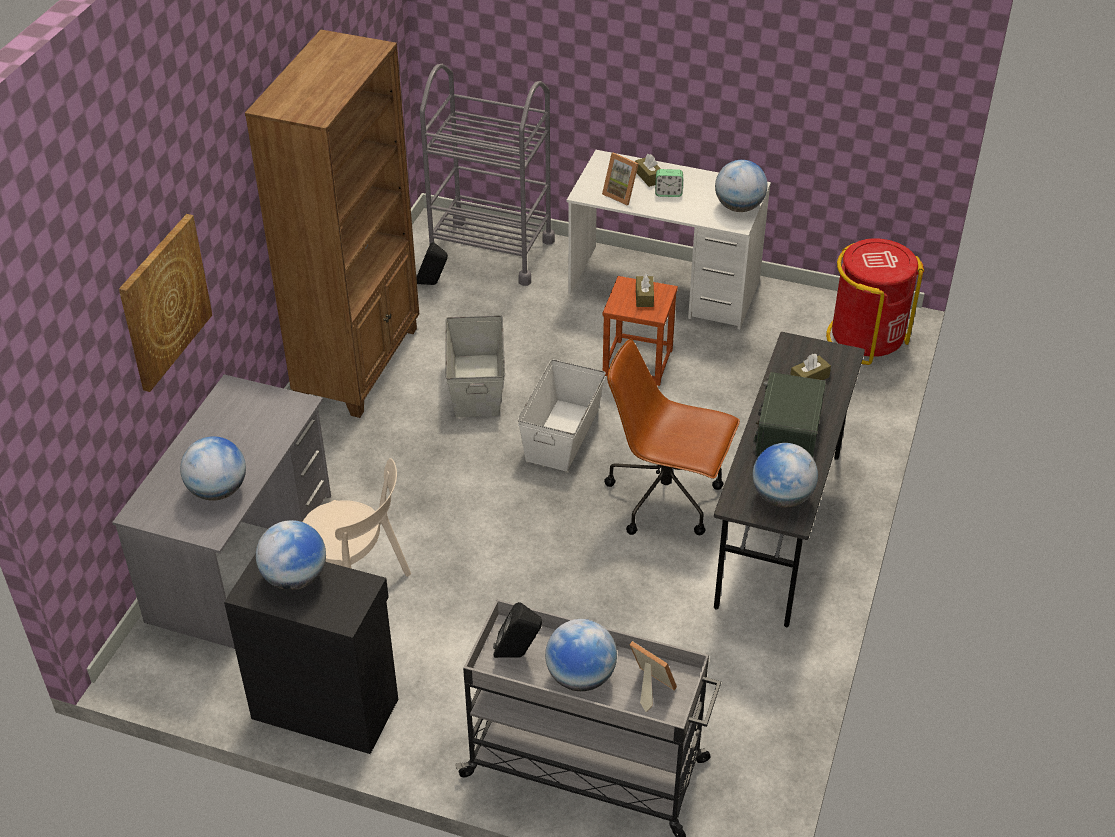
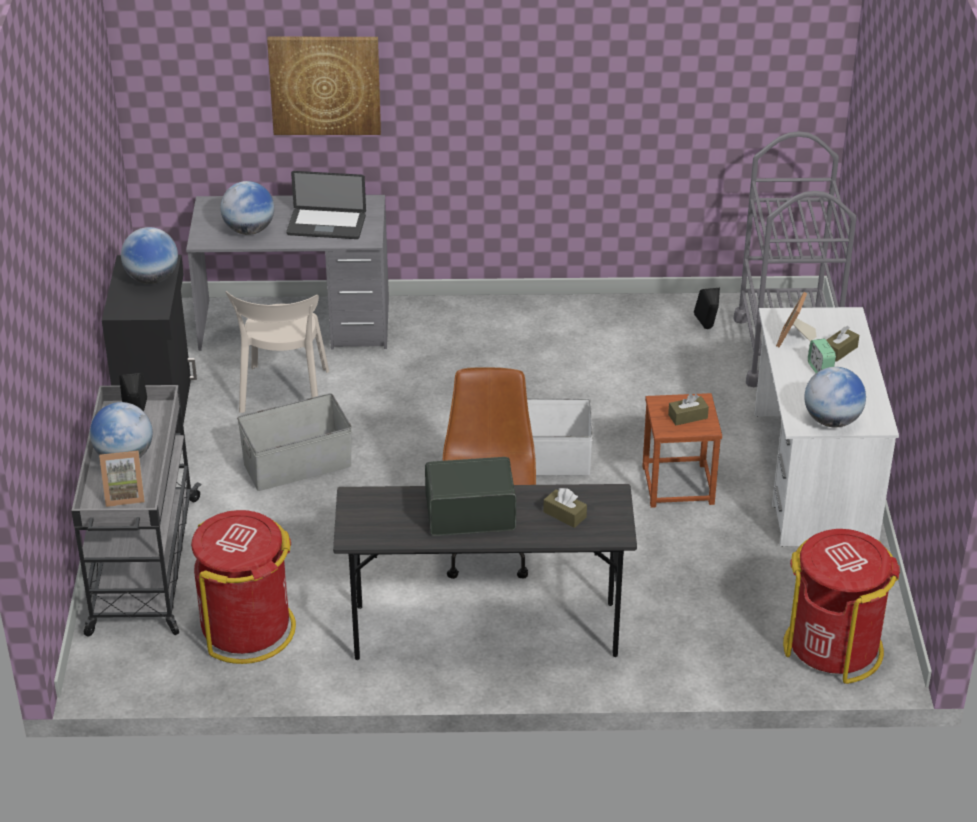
camera: 70 degrees right, 5 degrees down
brown bookcase [245,30,419,418] -> none
grey storage box [445,315,505,417] -> grey storage box moved to [237,393,352,491]
picture frame [630,641,677,712] -> picture frame turned 60 degrees clockwise [99,450,145,507]
globe [753,443,818,507] -> none
none -> red trash can [191,510,296,664]
none -> laptop [286,171,366,239]

